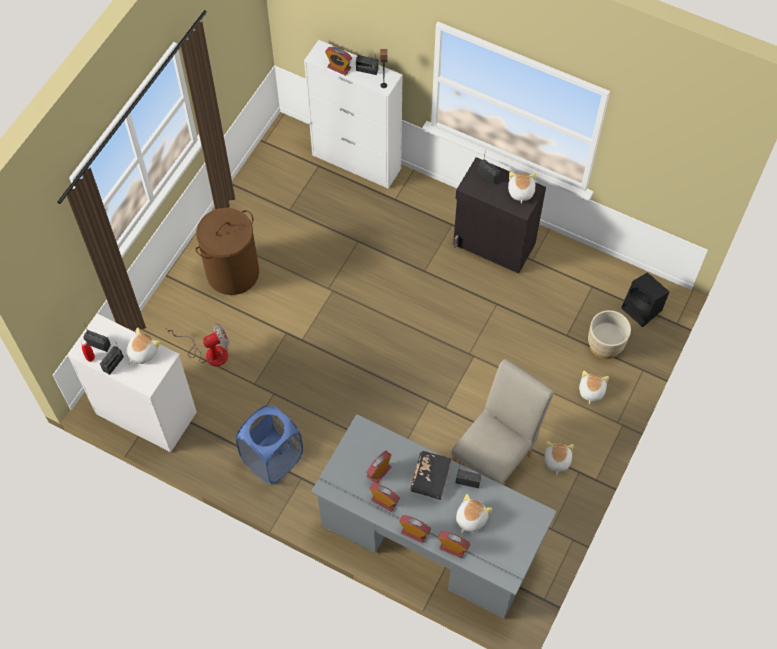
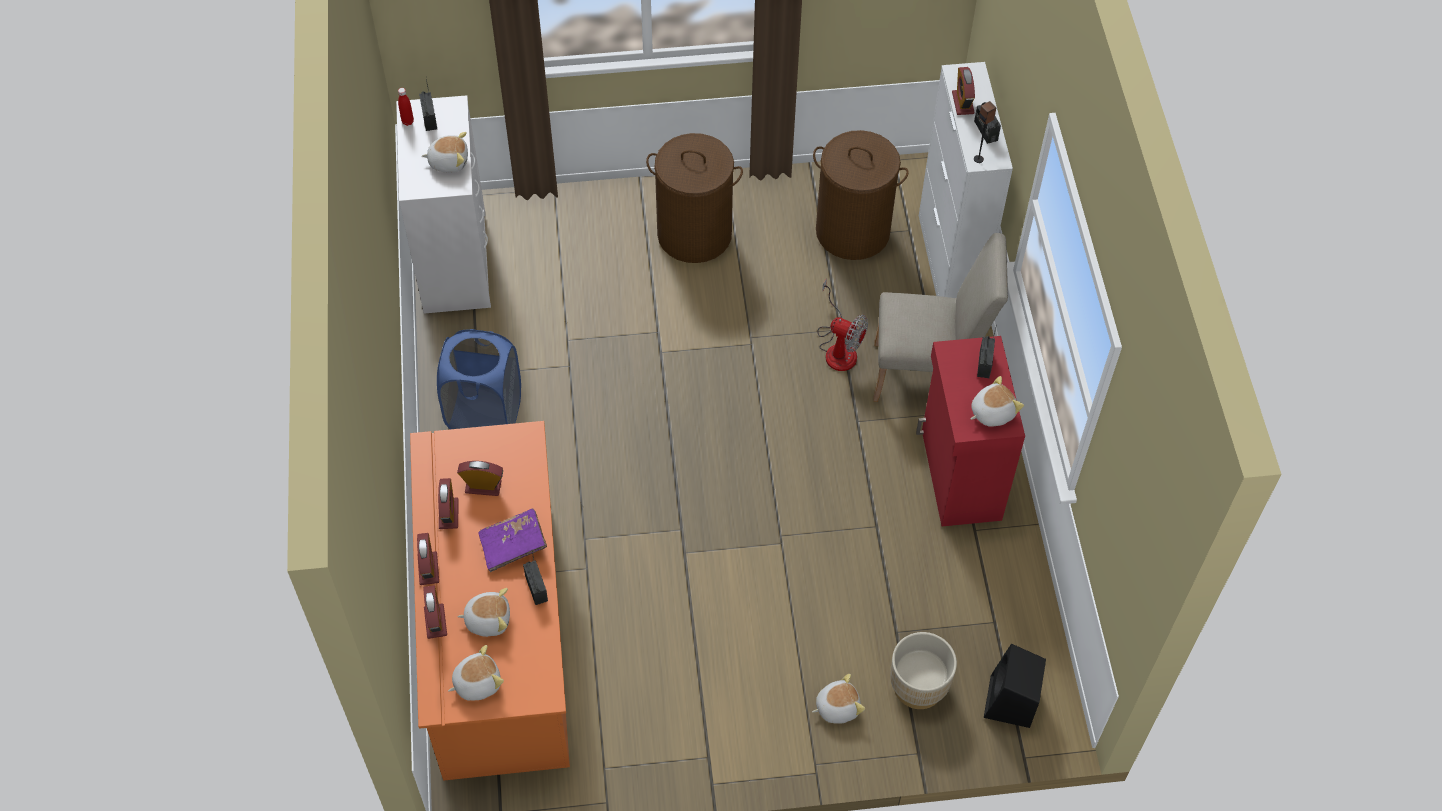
camera: 55 degrees right, 5 degrees down
radio [100,341,124,375] -> none
fan [166,323,229,366] -> fan moved to [817,278,868,371]
grey desk [311,414,557,619] -> orange desk [410,421,570,781]
black book [410,451,452,500] -> purple book [478,508,547,572]
beige chair [451,359,554,484] -> beige chair moved to [873,233,1008,402]
black cabinet [453,157,546,274] -> red cabinet [916,336,1025,526]
plush toy [544,441,574,475] -> plush toy moved to [448,645,504,701]
none -> brown laundry basket [813,130,909,260]

